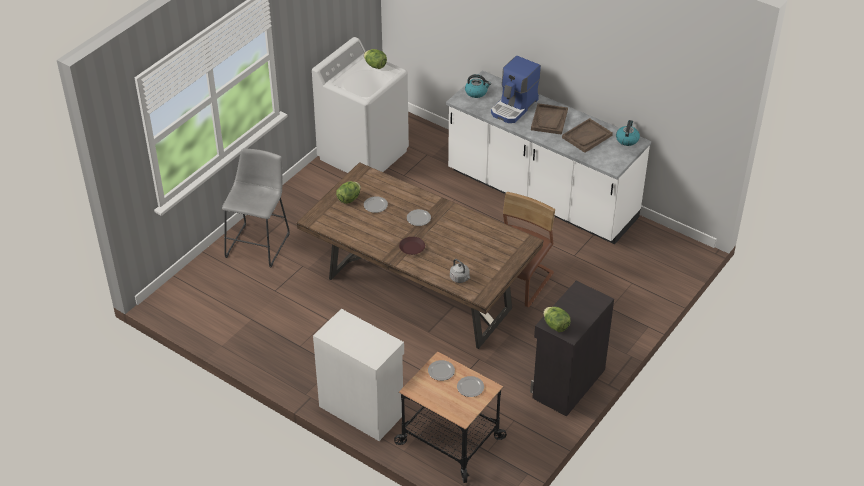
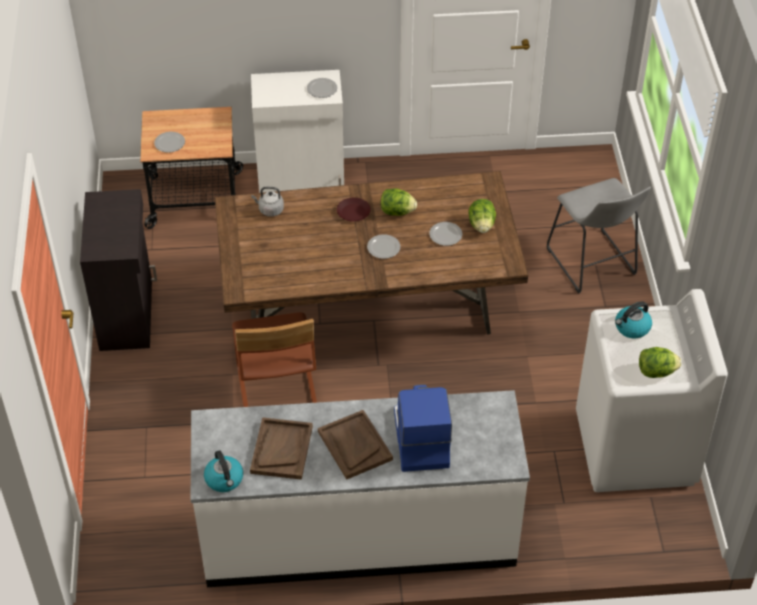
camera: 140 degrees right, 5 degrees up
plate [428,360,455,381] -> plate moved to [307,78,337,98]
kettle [465,74,491,98] -> kettle moved to [615,301,652,339]
lettuce [544,307,571,332] -> lettuce moved to [381,188,417,216]

